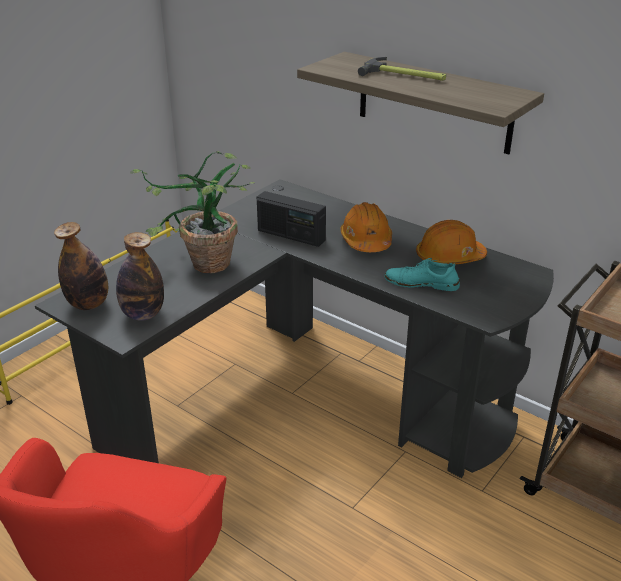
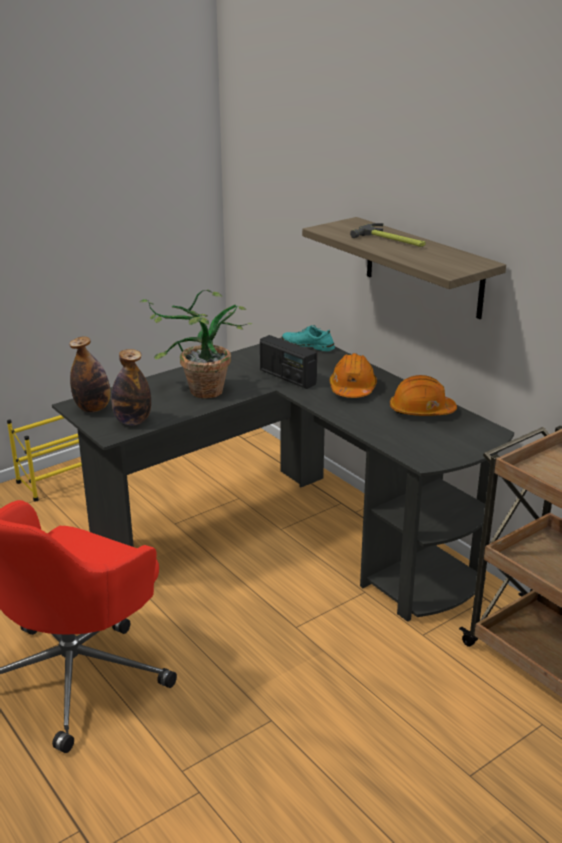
camera: 15 degrees right, 5 degrees down
turquoise shoe [384,258,460,291] -> turquoise shoe moved to [282,325,335,351]

